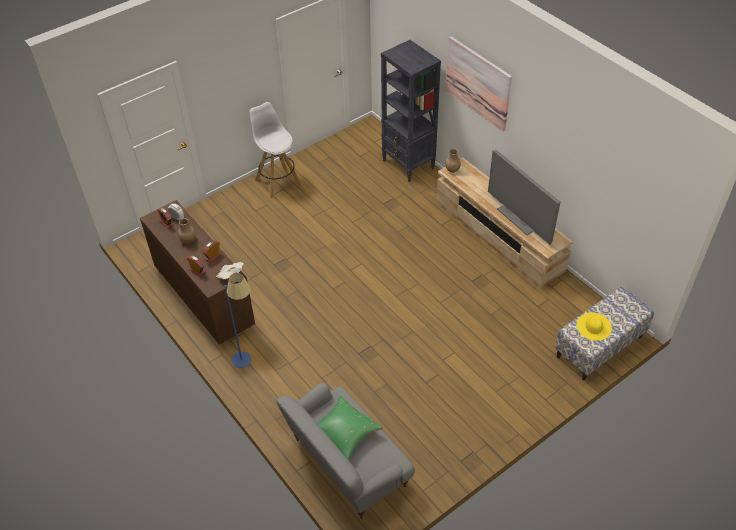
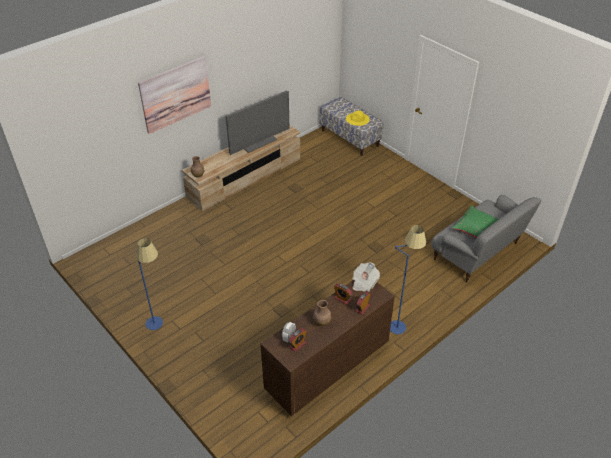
camera: 95 degrees left, 5 degrees down
white stool [250,102,302,198] -> blue floor lamp [136,238,163,330]
black bookcase [381,40,441,182] -> none

